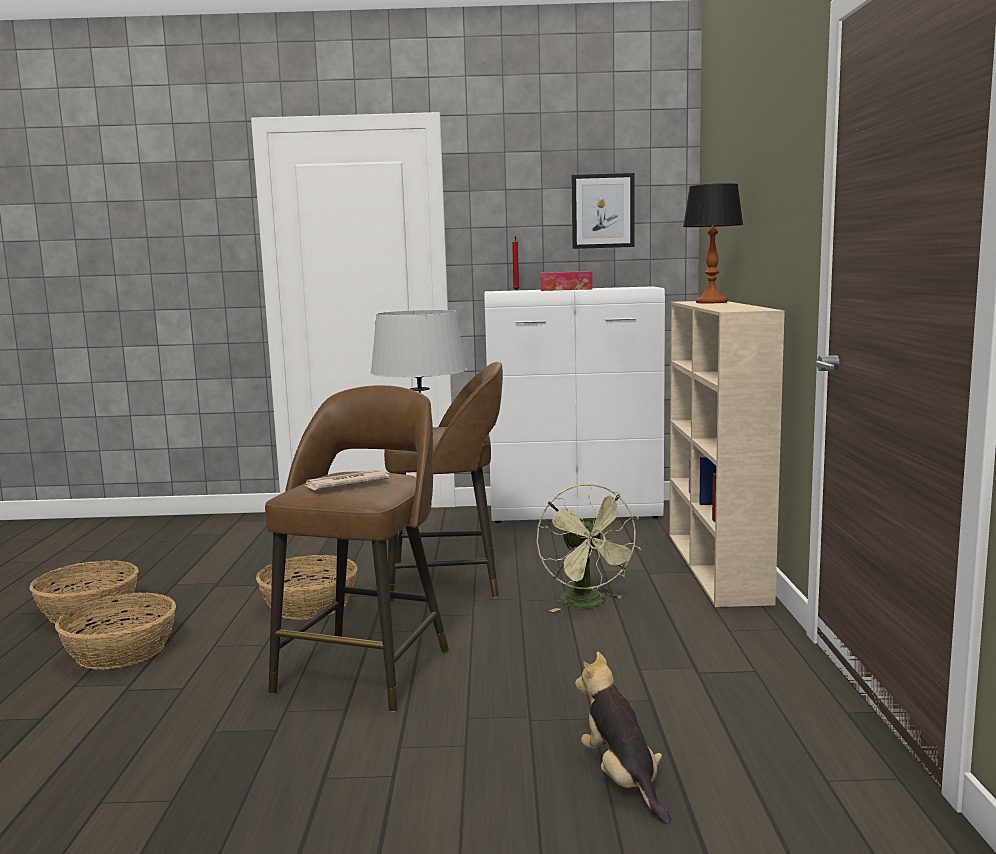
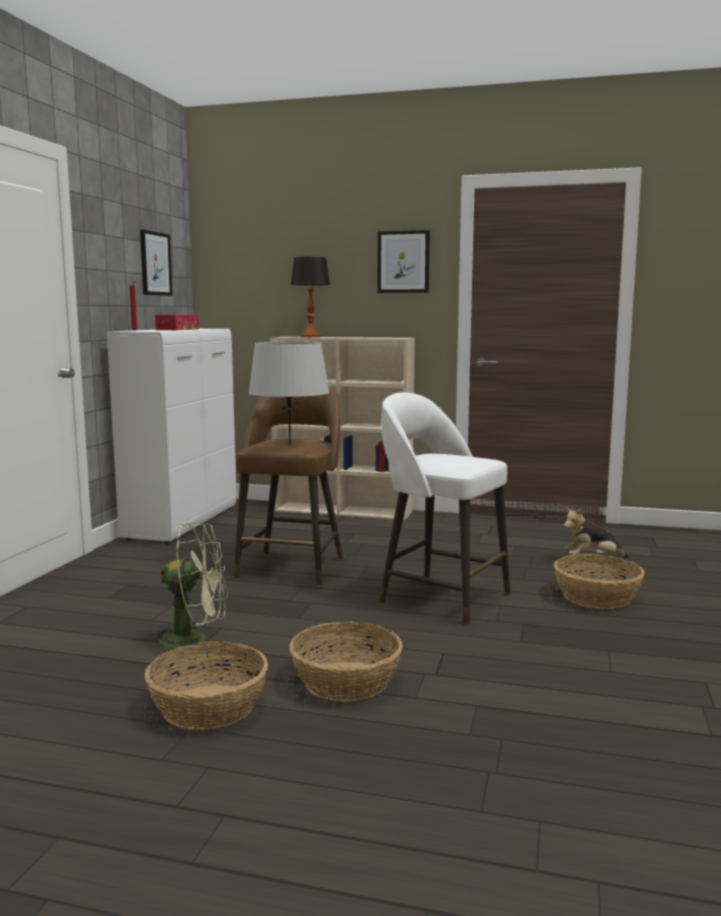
camera: 75 degrees left, 0 degrees up
basket [256,555,358,620] -> basket moved to [554,554,645,609]
brown stool [265,385,449,712] -> white stool [379,392,510,625]
newspaper [303,470,389,490] -> none
green fan [537,483,641,612] -> green fan moved to [149,522,228,658]
none -> picture [378,230,430,293]

